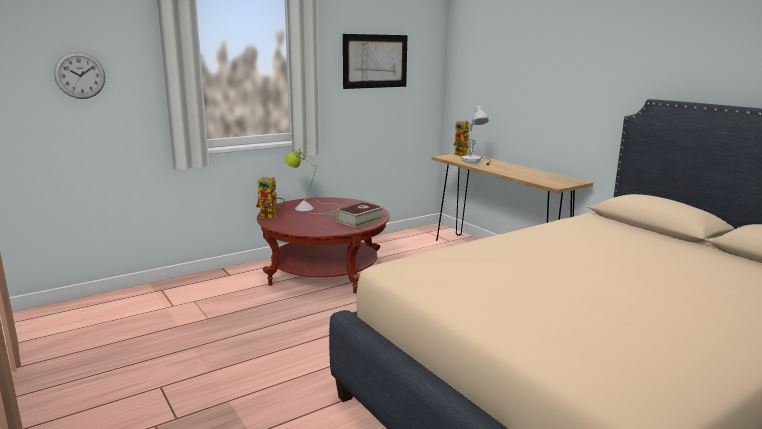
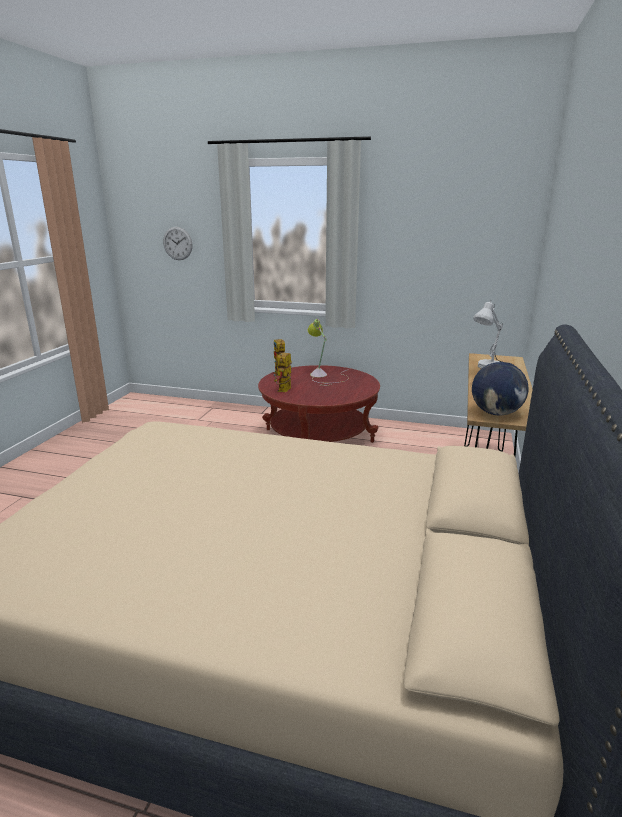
camera: 50 degrees right, 5 degrees up
book [336,202,384,228] -> none
picture [343,34,407,89] -> none
toy robot [453,121,476,156] -> toy robot moved to [274,353,291,392]
none -> globe [472,362,529,416]

